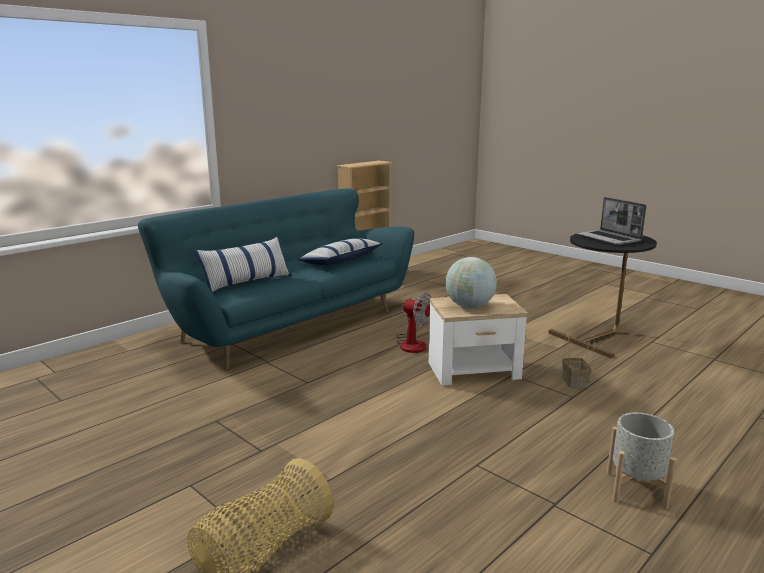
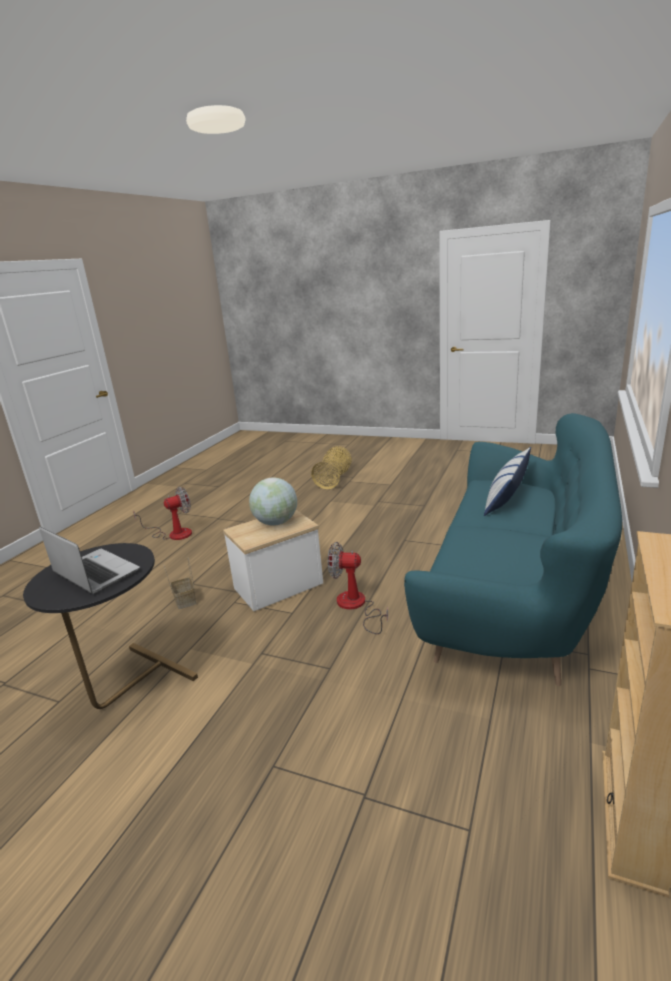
camera: 160 degrees right, 5 degrees up
pillow [298,238,383,265] -> none
grey planter [607,412,676,509] -> fan [133,487,192,540]

